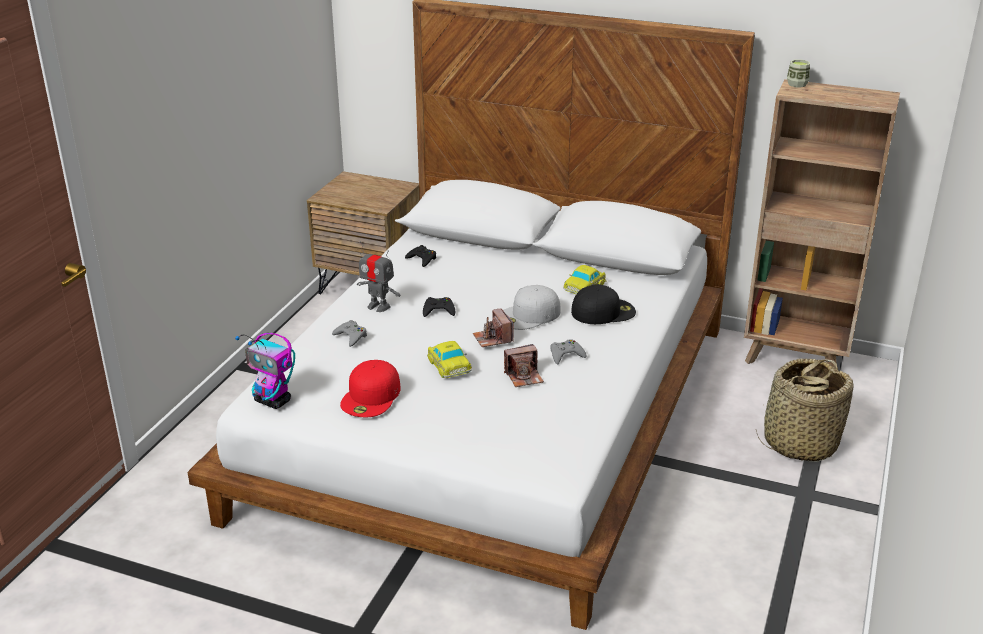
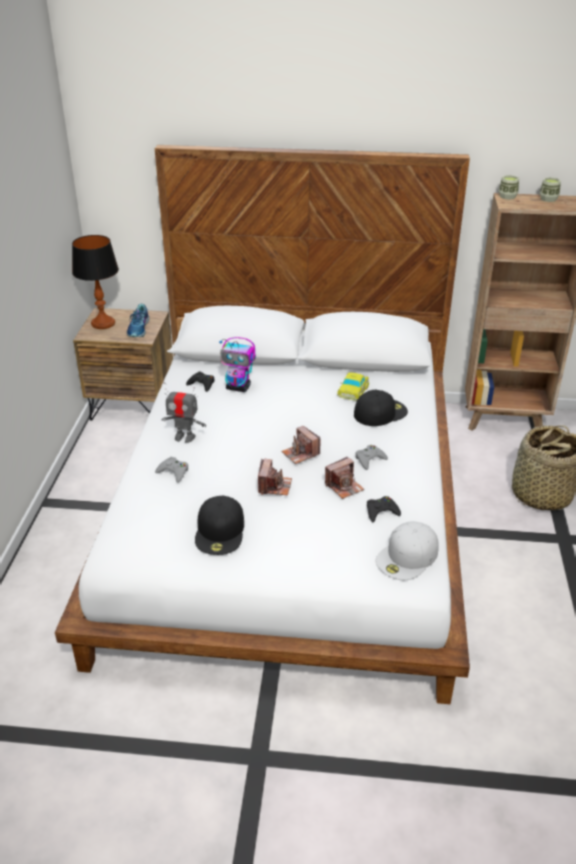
camera: 15 degrees left, 5 degrees up
toy robot [235,333,295,409] -> toy robot moved to [219,337,256,392]
red cap [340,360,401,417] -> black cap [195,496,244,555]
black game controller [423,297,455,317] -> black game controller moved to [367,496,401,522]
toy car [427,341,472,378] -> camera [258,459,292,495]
white cap [503,285,561,330] -> white cap moved to [376,521,439,580]
none -> table lamp [72,235,119,329]
none -> shoe [127,304,149,337]
none -> cup [540,177,561,202]

